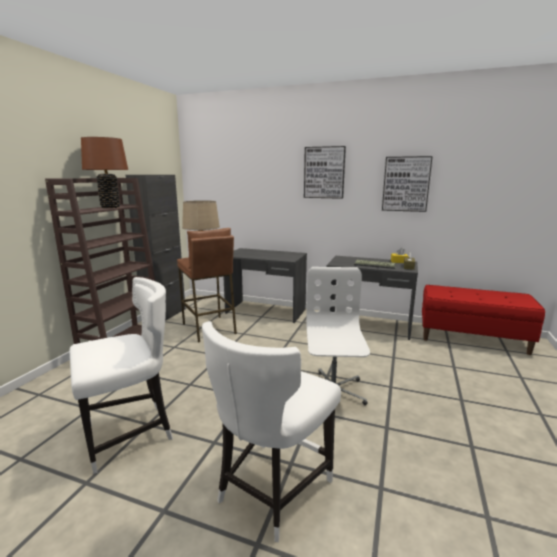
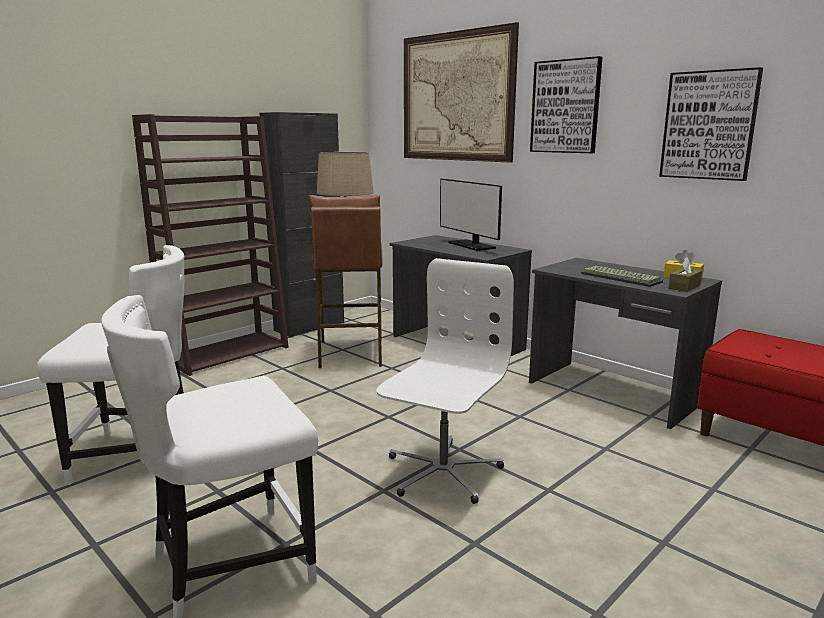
camera: 25 degrees right, 0 degrees up
brown table lamp [81,137,128,208] -> none
none -> picture [404,22,519,163]
none -> monitor [440,179,502,251]

